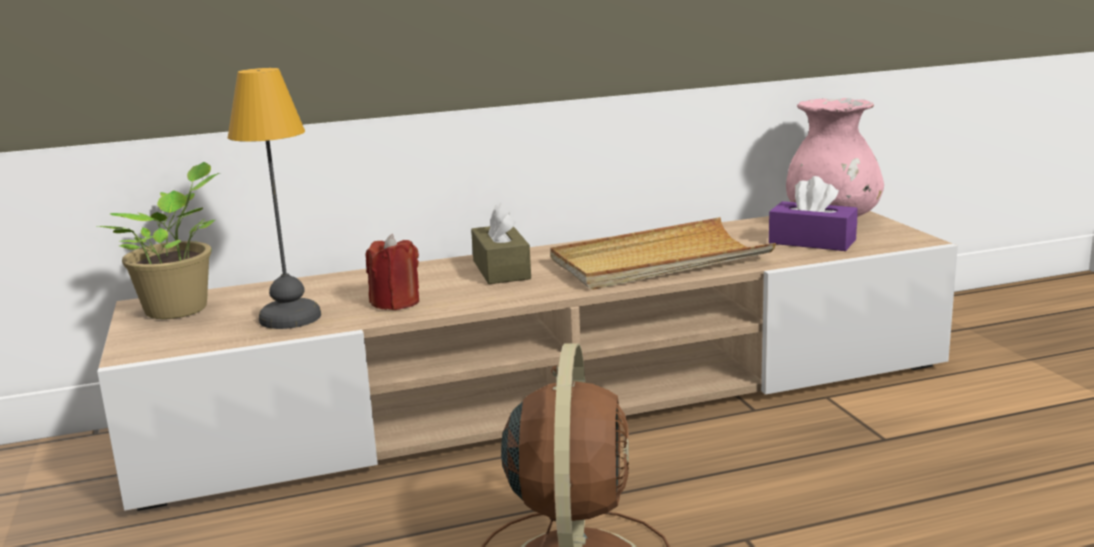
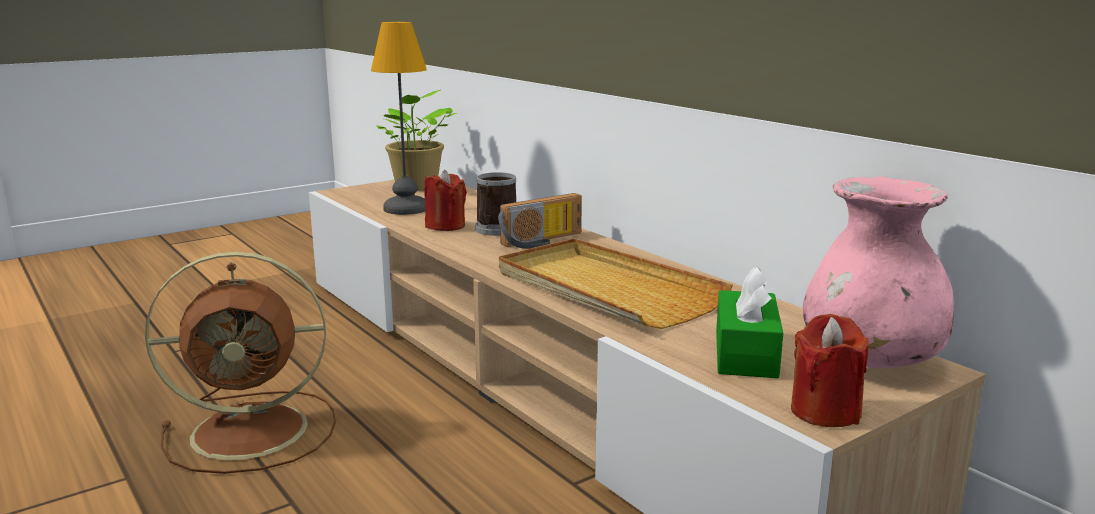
camera: 70 degrees right, 0 degrees up
brown tissue box [471,202,531,284] -> radio [498,193,582,249]
purple tissue box [769,176,858,251] -> green tissue box [716,266,783,378]
none -> mug [475,172,516,236]
none -> red candle [791,314,869,427]

